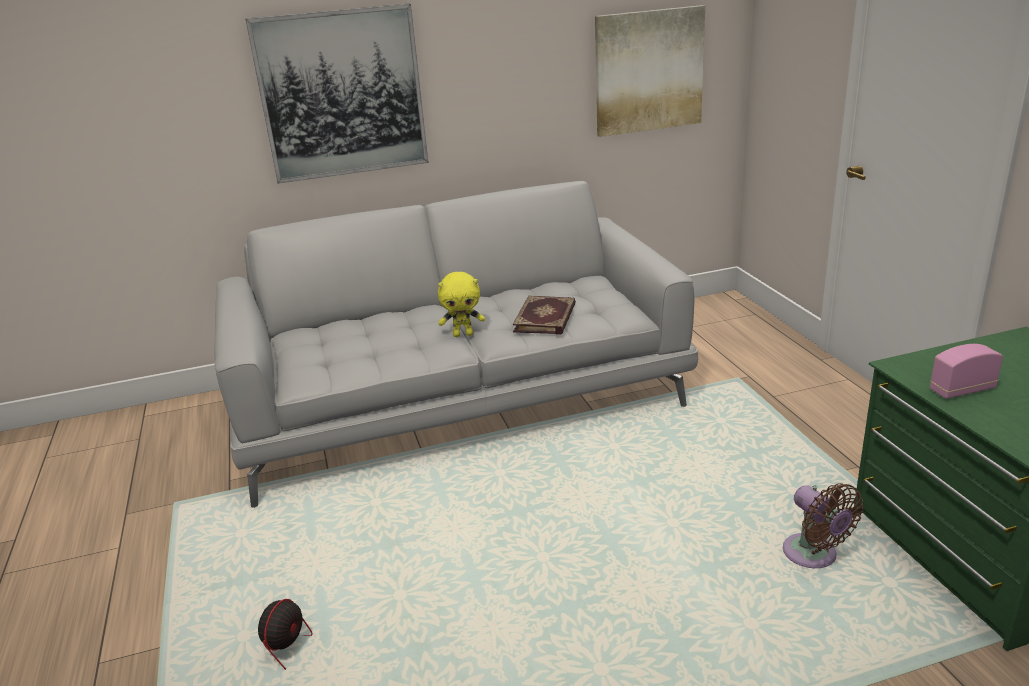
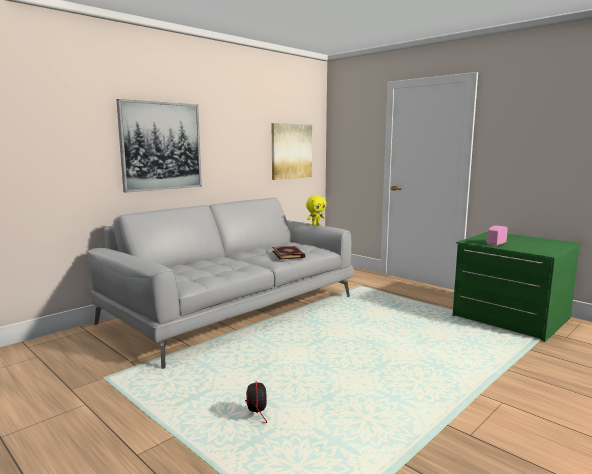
camera: 30 degrees left, 15 degrees down
yellow plush toy [438,272,485,337] -> yellow plush toy moved to [306,195,326,226]
brown fan [783,483,863,568] -> none

